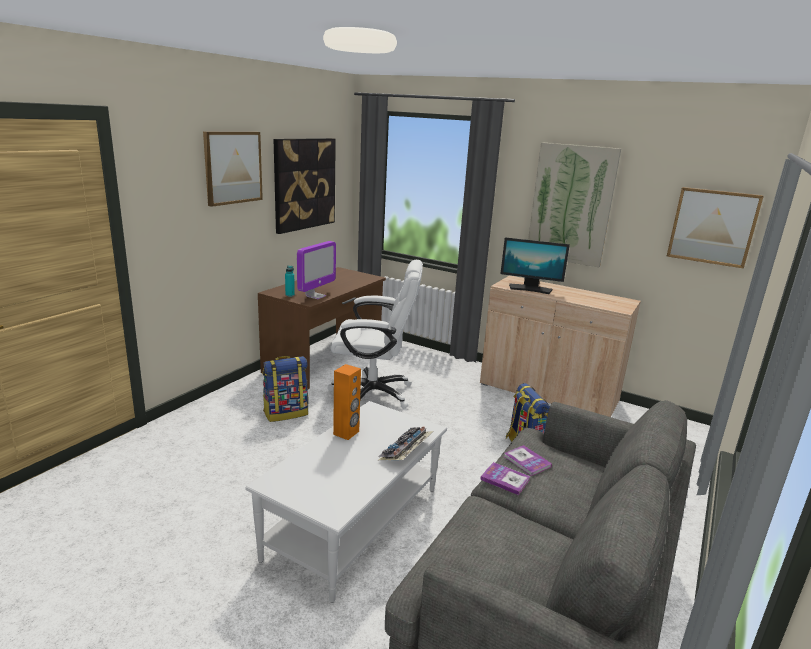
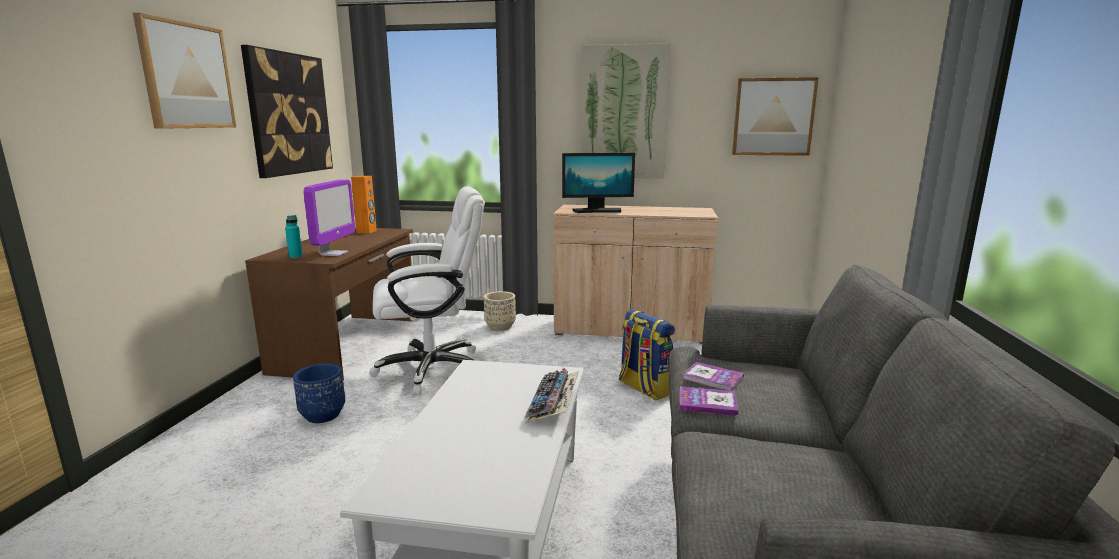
camera: 20 degrees left, 5 degrees down
backpack [262,356,308,422] -> blue planter [293,363,345,423]
orange speaker [333,364,361,440] -> orange speaker moved to [351,176,377,233]
none -> beige planter [484,291,516,331]

